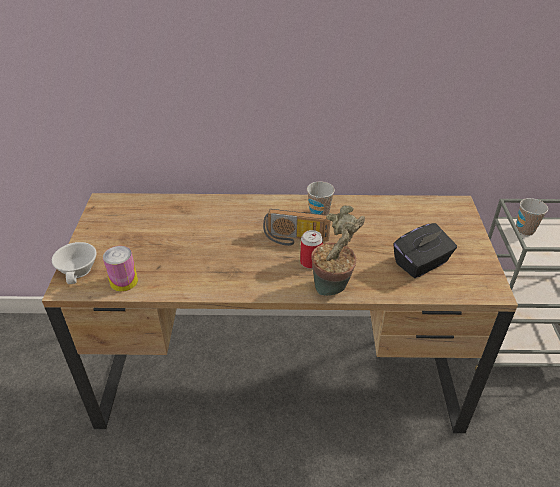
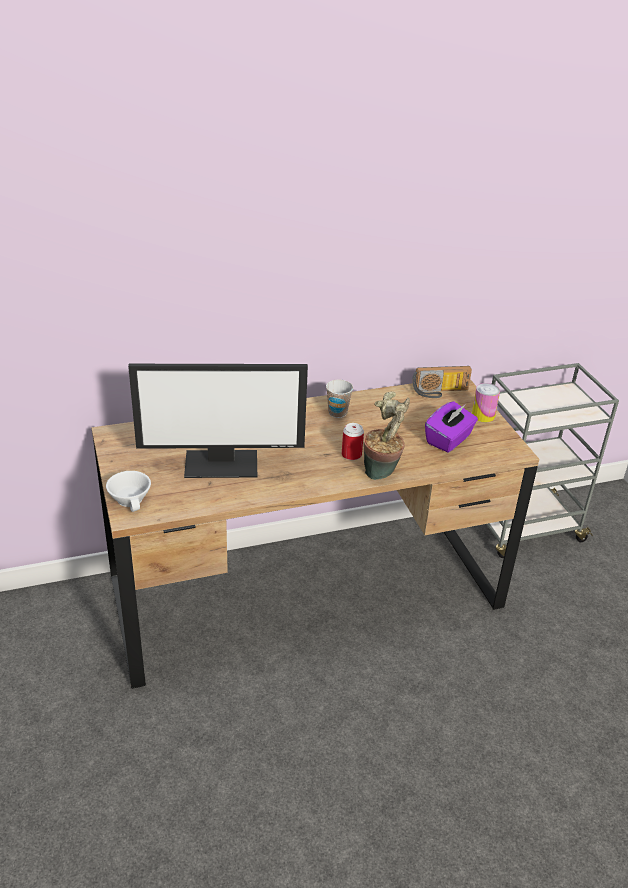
camera: 20 degrees left, 5 degrees down
can [103,246,138,292] -> can moved to [472,383,500,422]
radio [263,209,331,246] -> radio moved to [412,366,472,398]
black tissue box [393,223,457,278] -> purple tissue box [425,401,478,453]
cup [516,198,548,236] -> none
none -> monitor [128,364,308,478]

